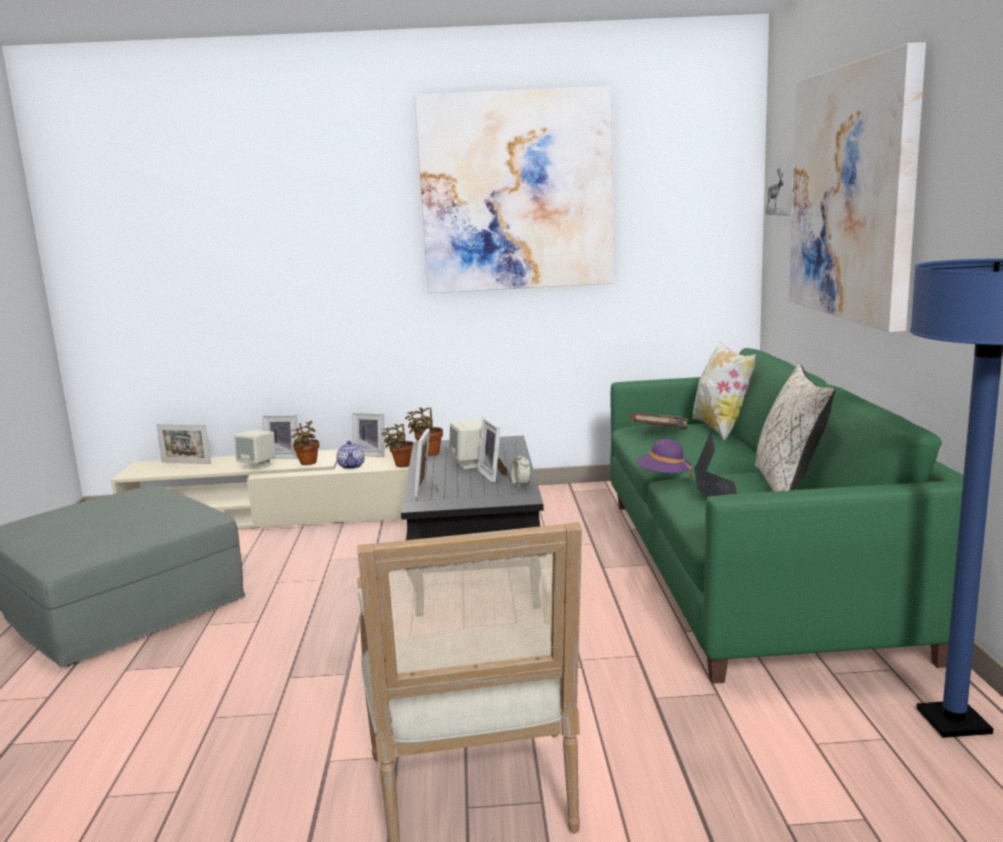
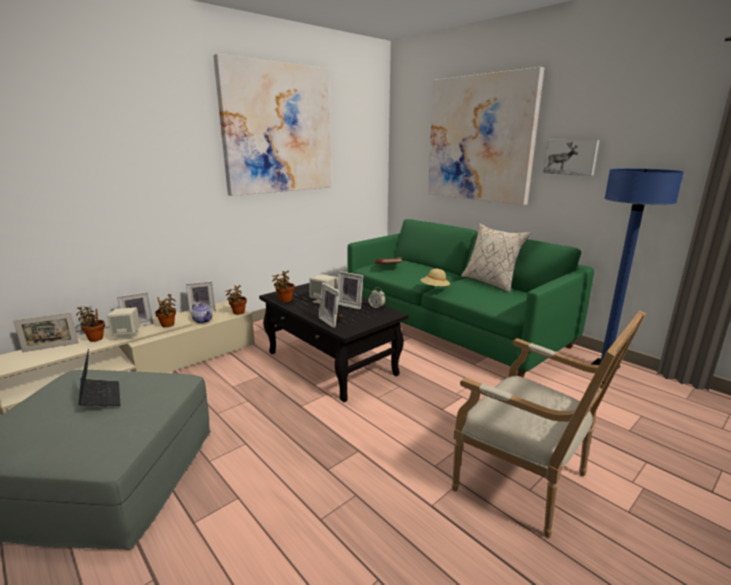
camera: 40 degrees left, 5 degrees up
purple hat [636,439,692,480] -> beige hat [421,269,450,286]
pillow [692,342,756,441] -> none
laptop [695,432,737,496] -> laptop moved to [78,349,120,406]
picture [766,163,794,216] -> picture moved to [543,140,599,176]
none -> potted plant [76,306,105,342]

